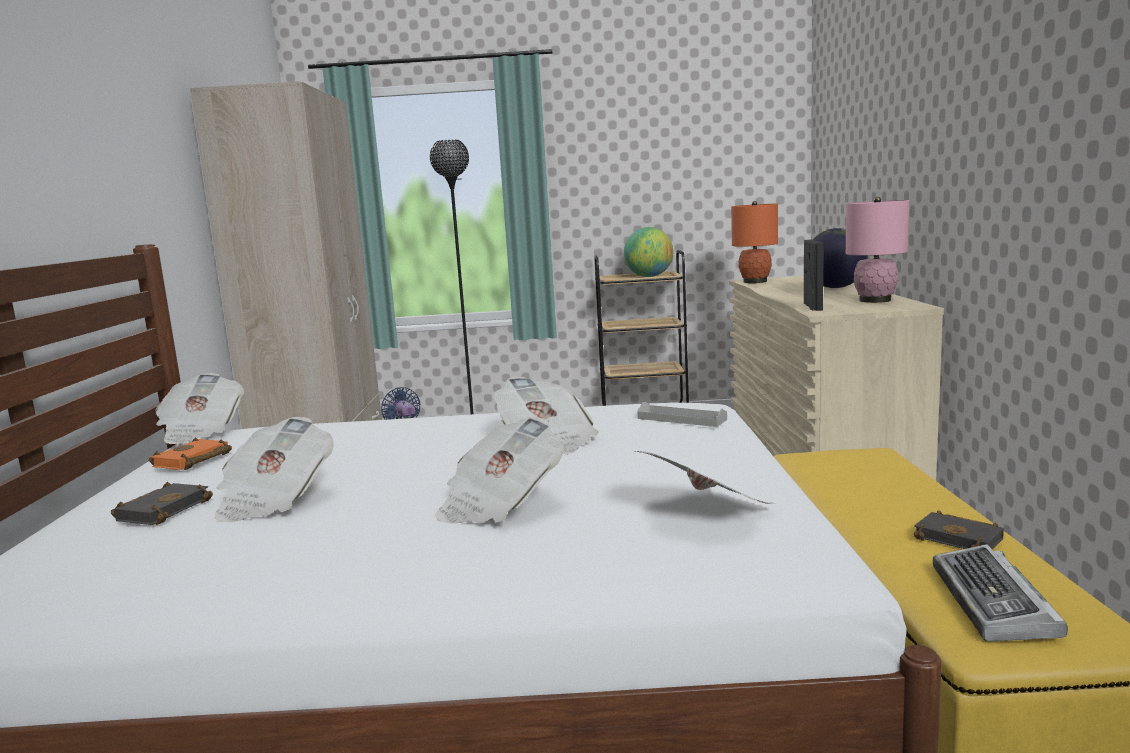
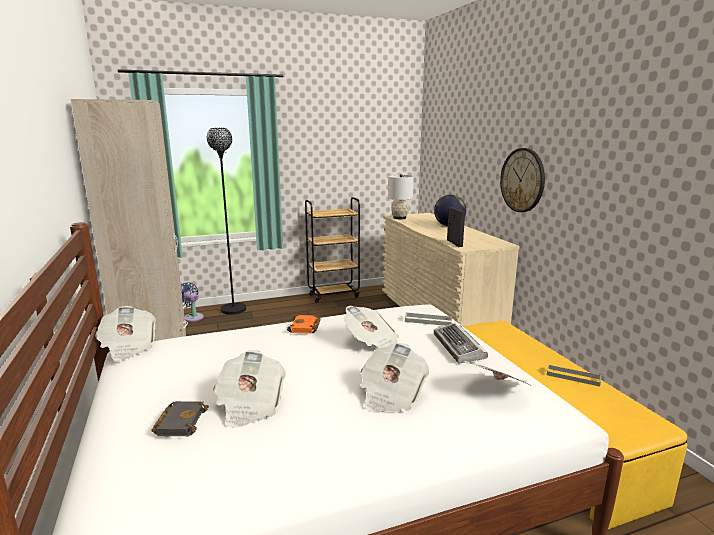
camera: 20 degrees left, 5 degrees up
orange book [149,437,232,470] -> orange book moved to [287,315,321,334]
globe [624,227,673,277] -> none
orange table lamp [731,201,778,283] -> white table lamp [388,174,414,219]
pink table lamp [846,197,909,303] -> none
black book [914,510,1004,549] -> grey tray [547,364,601,387]
keyboard [933,544,1068,642] -> keyboard moved to [434,323,488,364]
none -> wall clock [500,148,545,212]

